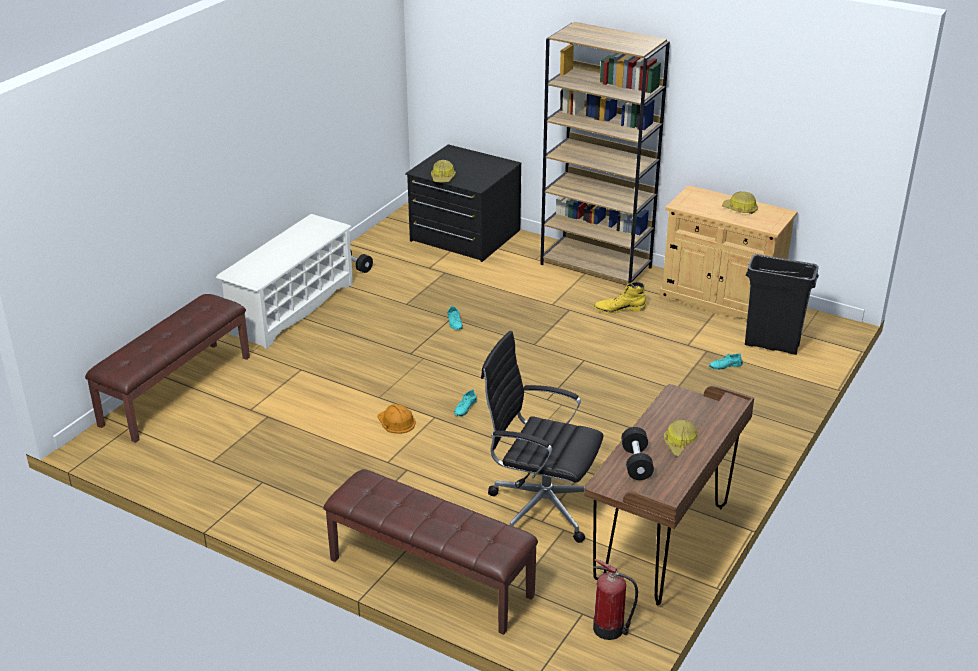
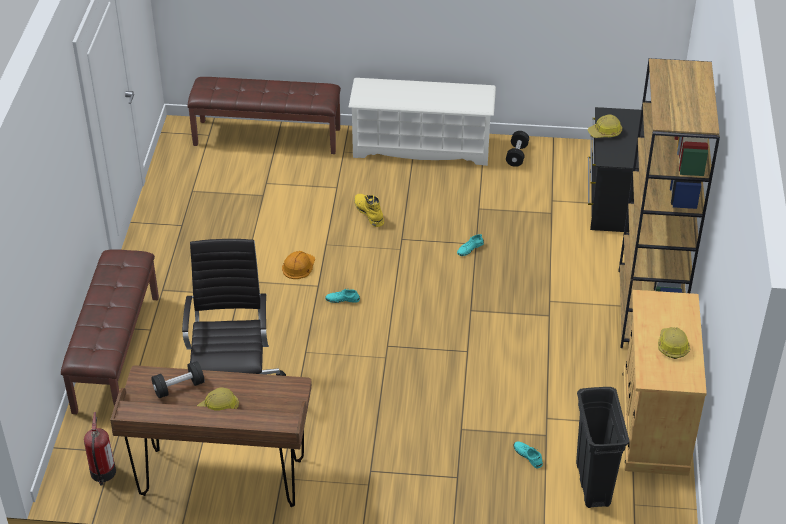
camera: 65 degrees right, 10 degrees up
yellow boot [594,282,646,314] -> yellow boot moved to [354,194,384,227]

